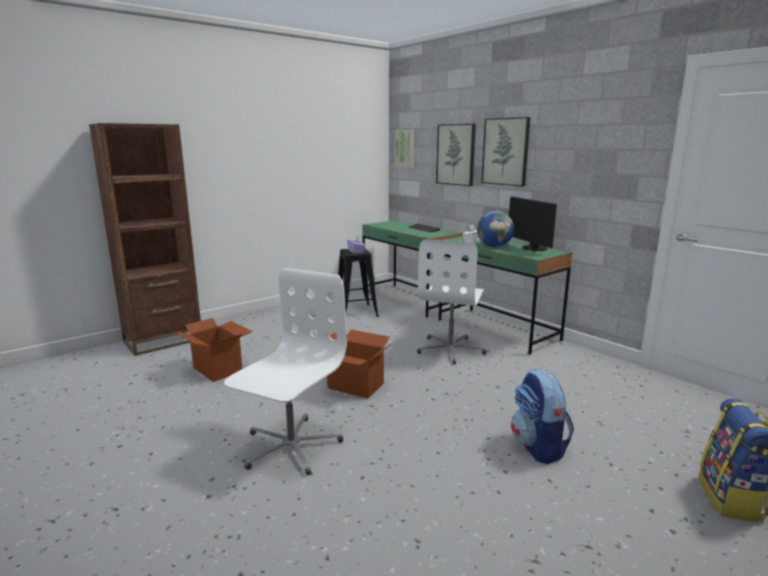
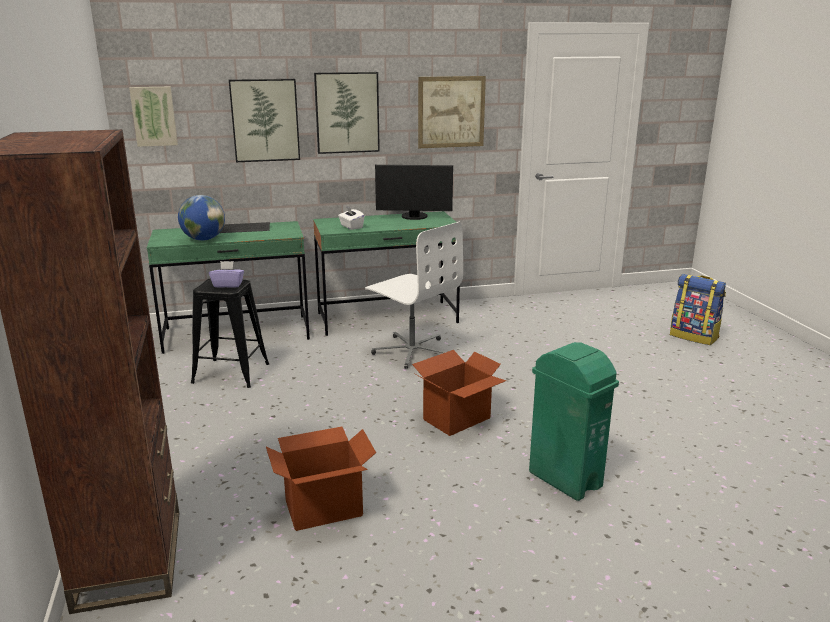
camera: 65 degrees left, 5 degrees up
white office chair [224,268,347,475] -> green trash can [529,342,619,501]
globe [477,211,514,247] -> globe moved to [178,195,225,241]
backpack [511,369,574,464] -> none
none -> picture [418,76,486,148]

